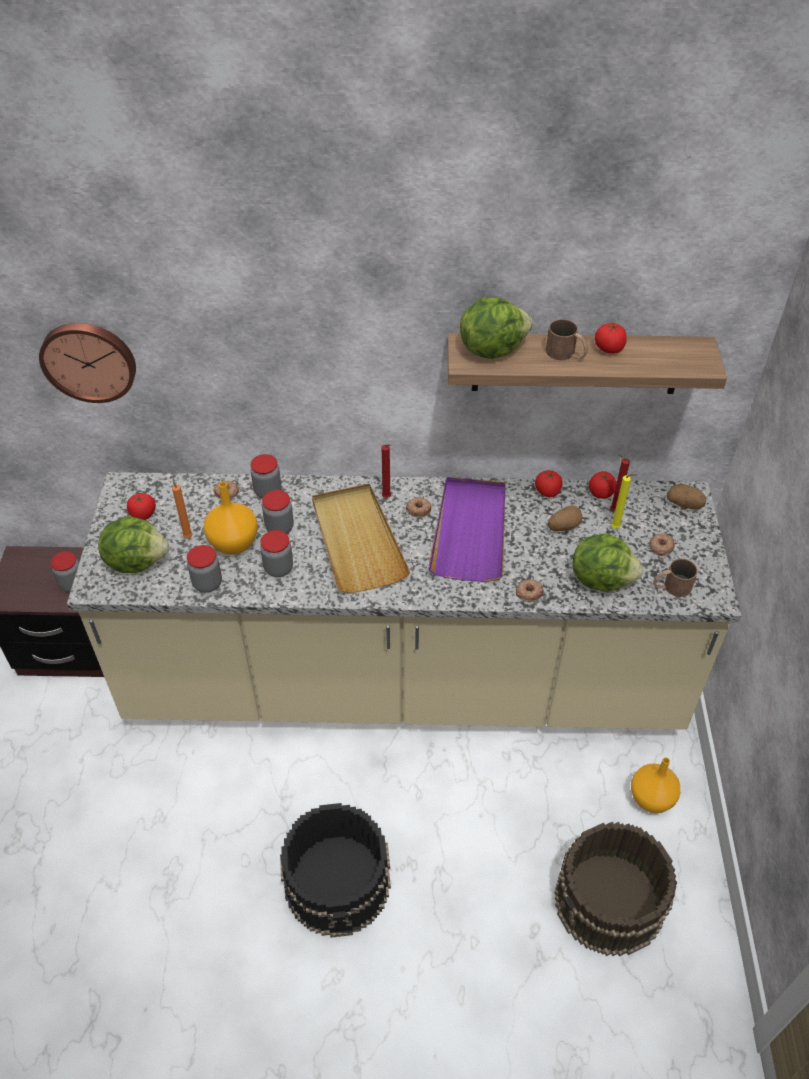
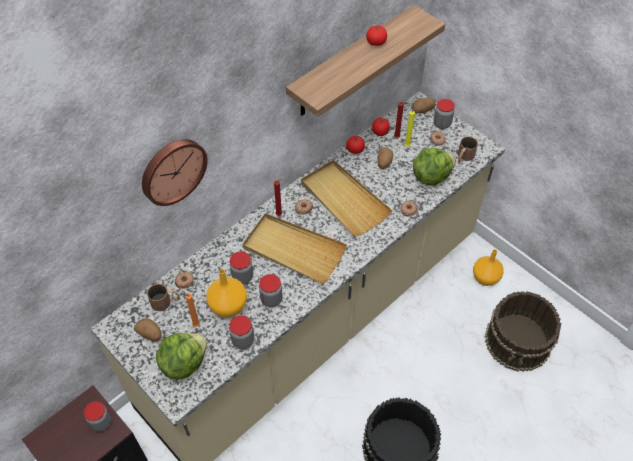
camera: 45 degrees left, 5 degrees up
wall clock [39,323,136,403] -> wall clock moved to [142,139,208,206]
tomato [127,493,156,520] -> potato [134,318,162,342]
jar [251,454,281,498] -> jar moved to [434,99,455,129]
purple tray [428,477,506,582] -> beige tray [301,160,392,237]
lettuce [460,297,533,359] -> none
brown mug [546,319,588,360] -> brown mug moved to [147,284,180,311]

